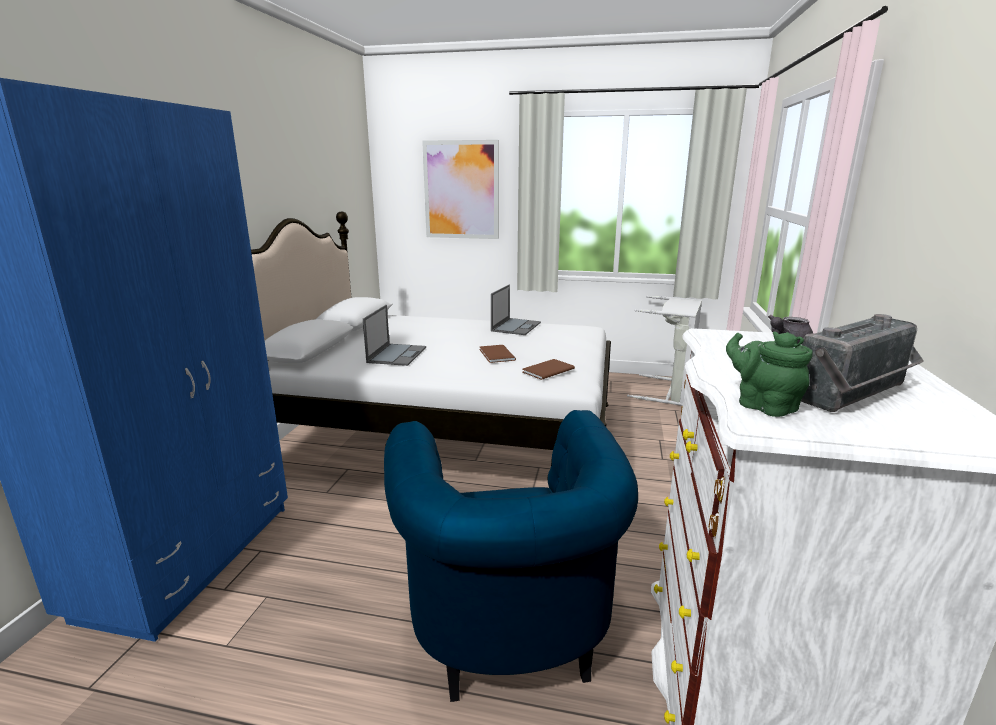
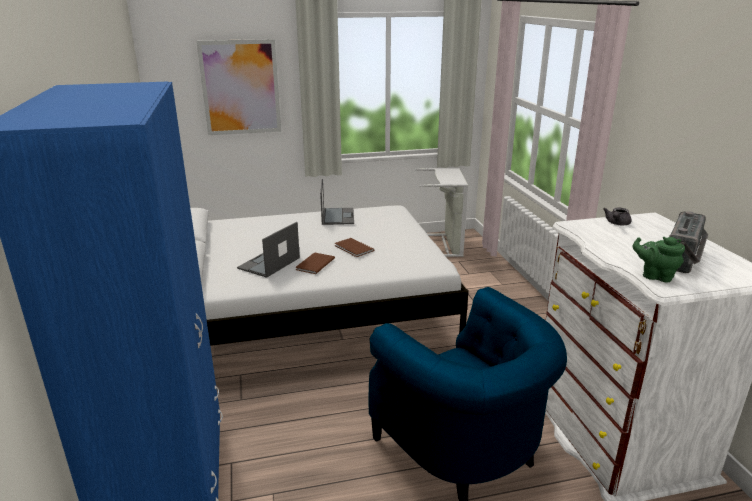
camera: 25 degrees left, 5 degrees up
laptop [363,305,426,366] -> laptop turned 135 degrees counterclockwise [237,222,300,278]
brown book [522,359,575,380] -> brown book moved to [296,253,335,274]

